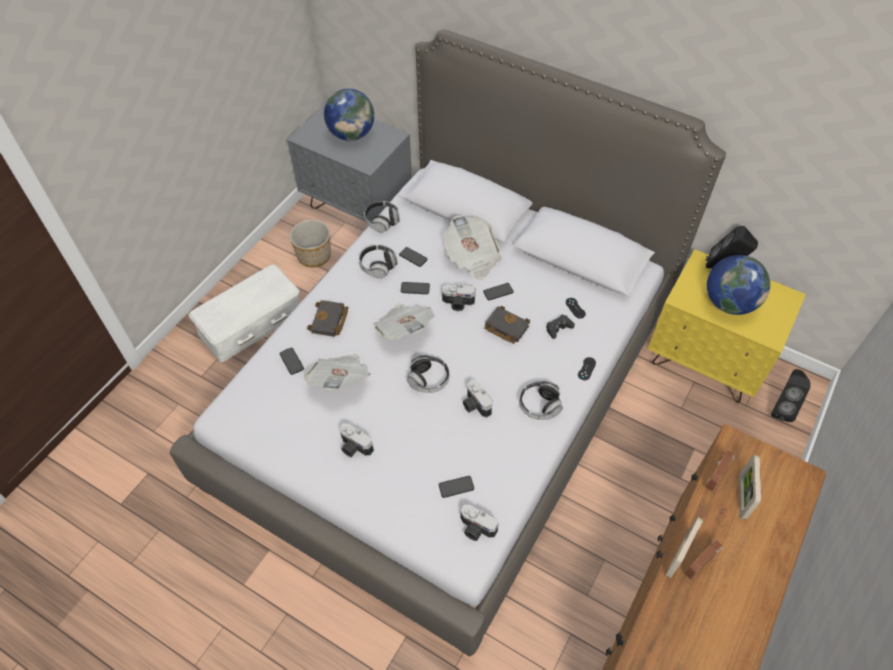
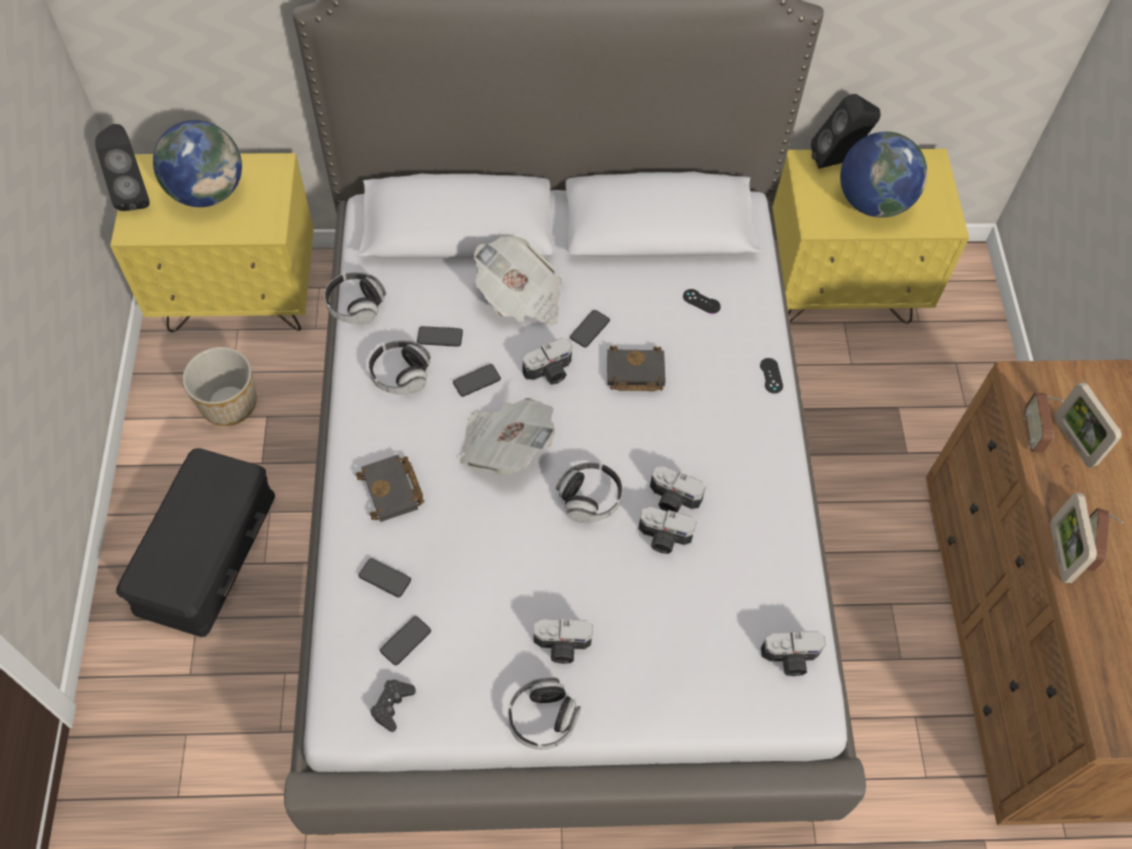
camera: 35 degrees left, 5 degrees up
white storage box [189,265,300,362] -> black storage box [116,448,275,637]
grey nightstand [287,104,412,222] -> yellow nightstand [110,153,314,332]
newspaper [304,354,371,391] -> none
phone [439,476,474,498] -> phone moved to [380,616,431,665]
headphones [519,381,563,420] -> headphones moved to [508,677,581,750]
black game controller [546,314,575,339] -> black game controller moved to [370,680,416,732]
black speaker [771,369,811,422] -> black speaker moved to [95,124,150,211]
none -> camera [638,507,697,554]

